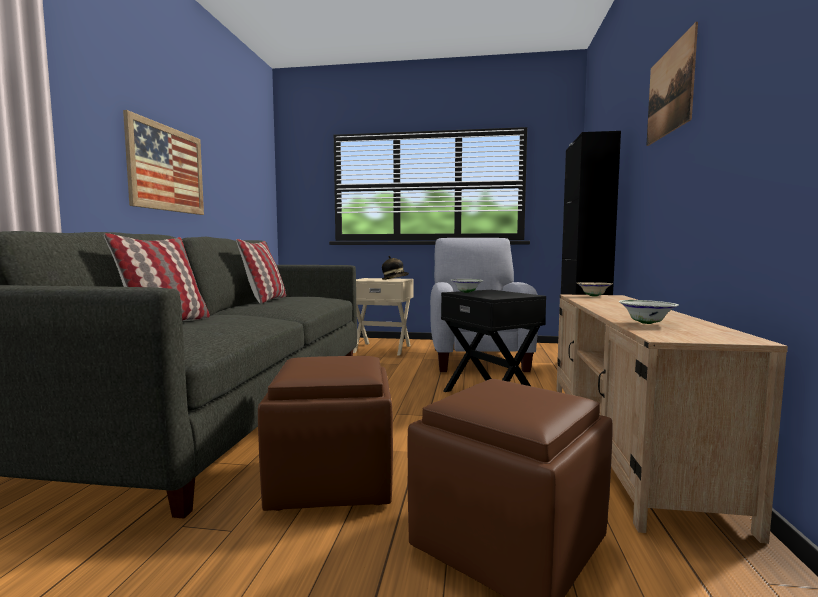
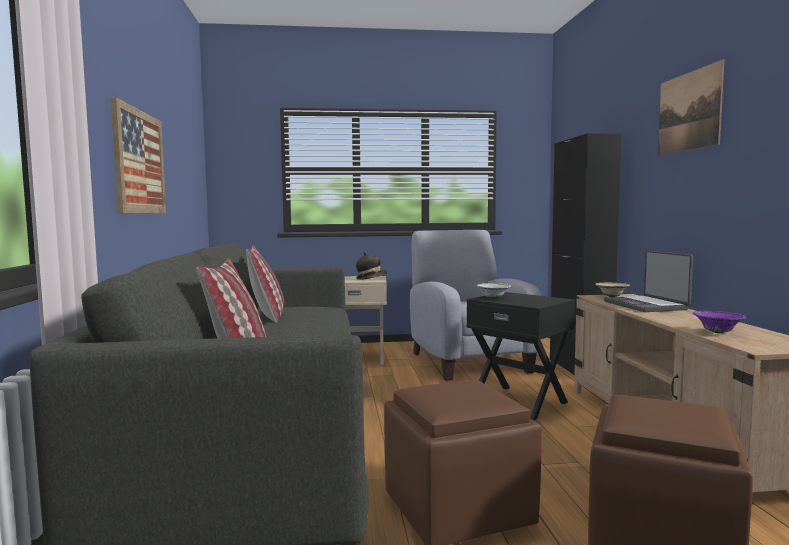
camera: 15 degrees left, 0 degrees up
white bowl [618,300,679,324] -> purple bowl [692,311,747,333]
none -> laptop [604,251,693,312]

